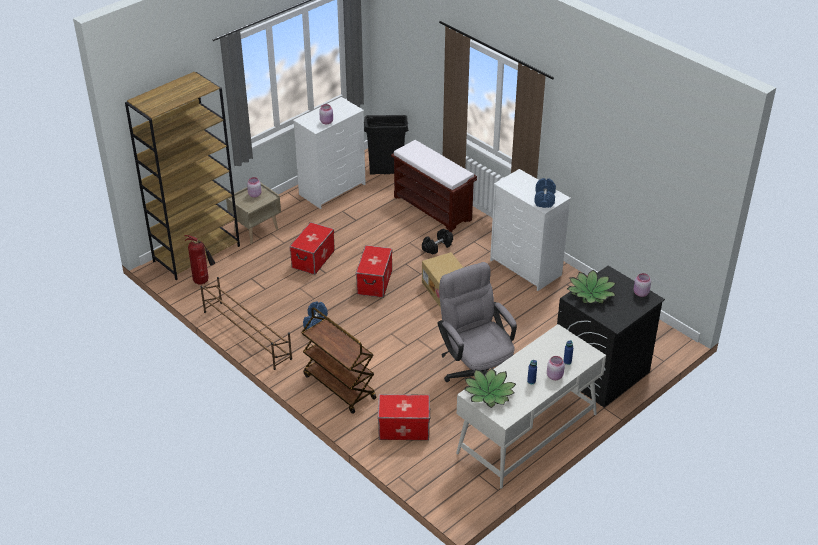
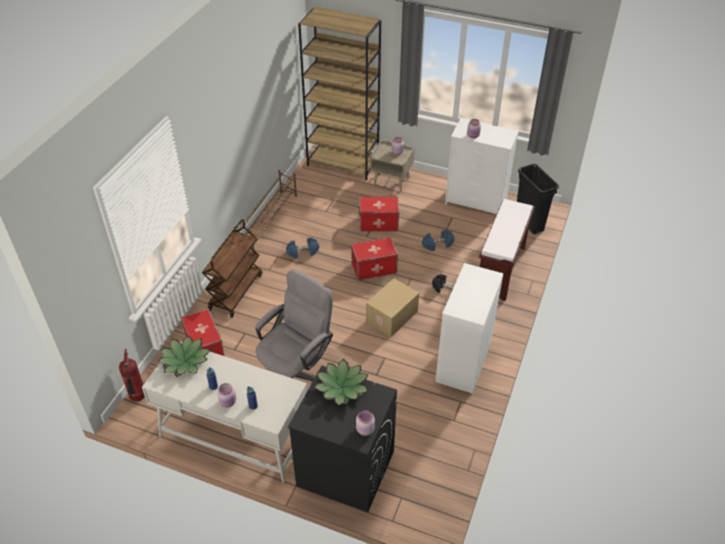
camera: 65 degrees right, 5 degrees up
fire extinguisher [185,235,215,284] -> fire extinguisher moved to [119,349,145,402]
blue dumbbell [534,178,556,208] -> blue dumbbell moved to [422,230,455,251]

